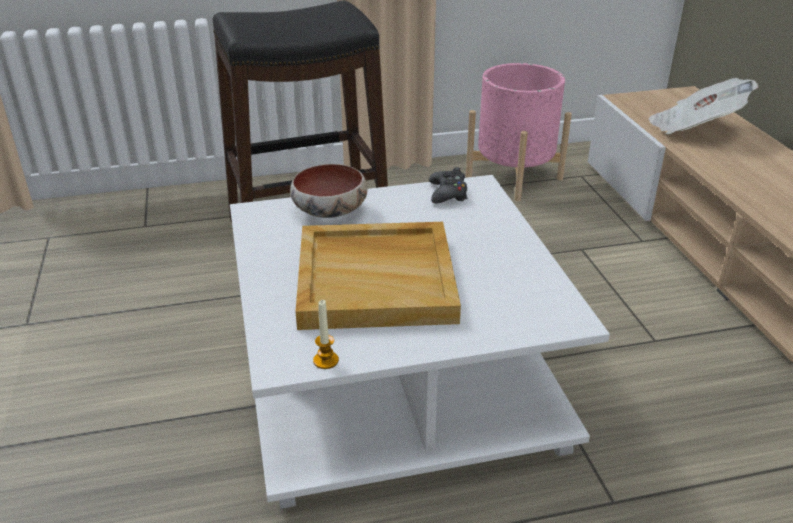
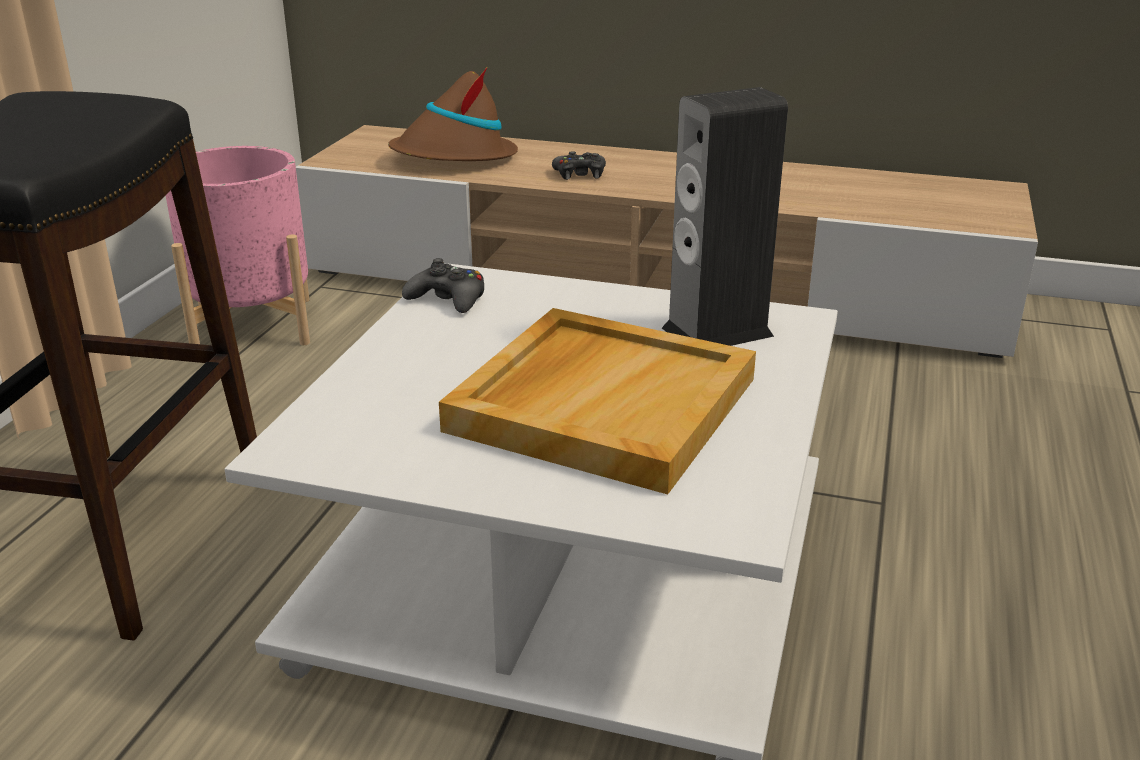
camera: 60 degrees left, 5 degrees down
bowl [290,164,368,218] -> none
candle [313,300,339,369] -> none
newspaper [648,78,758,135] -> brown hat [388,67,518,161]
none -> black game controller [552,151,606,180]
none -> speaker [662,87,788,346]

